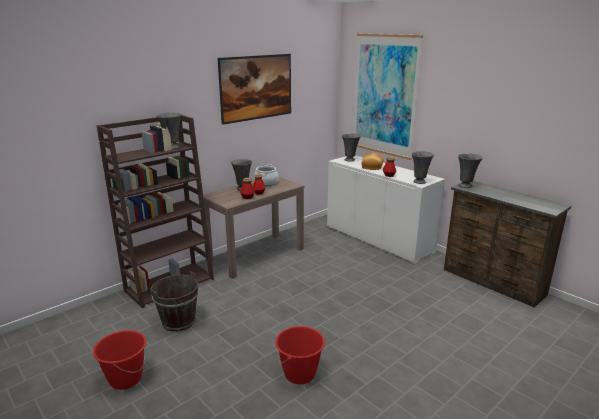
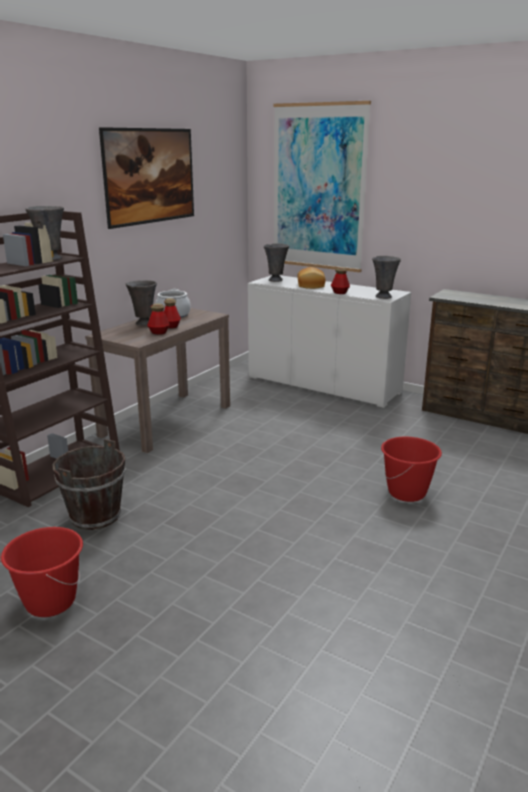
camera: 15 degrees left, 0 degrees up
red bucket [275,326,325,384] -> red bucket moved to [381,437,442,502]
grey vase [458,154,483,188] -> none

